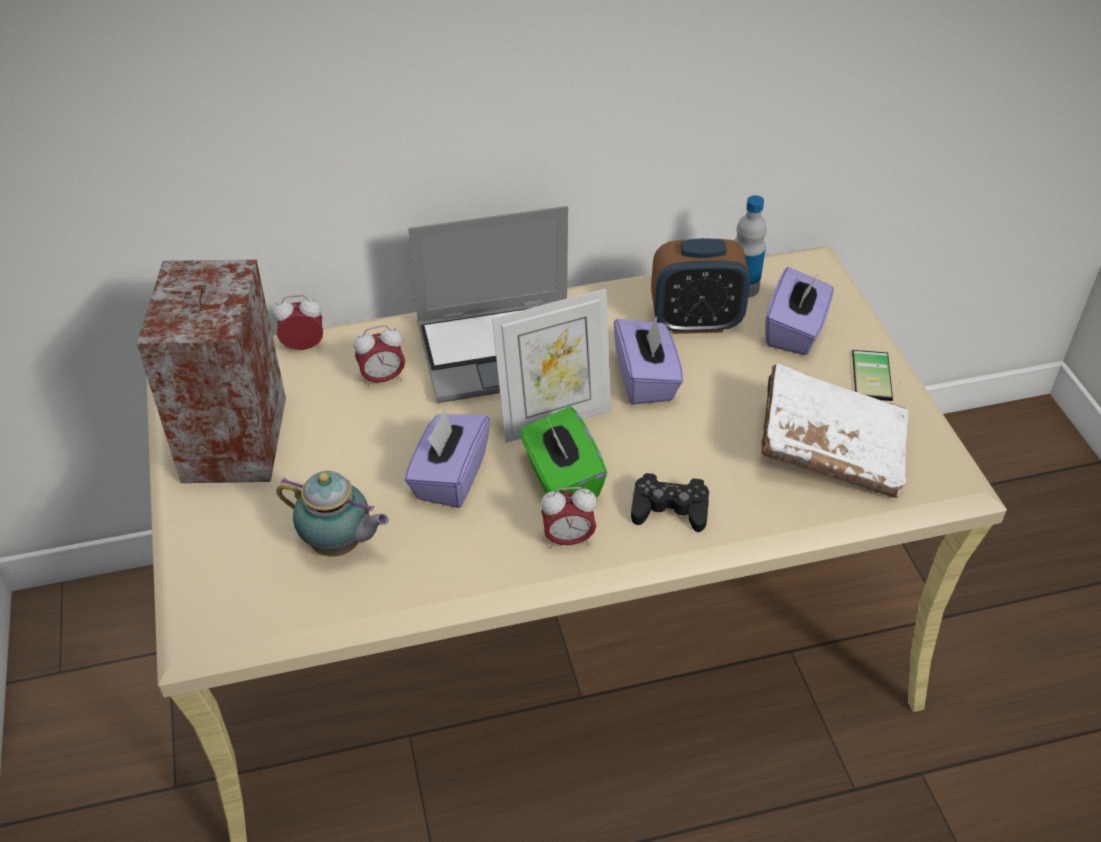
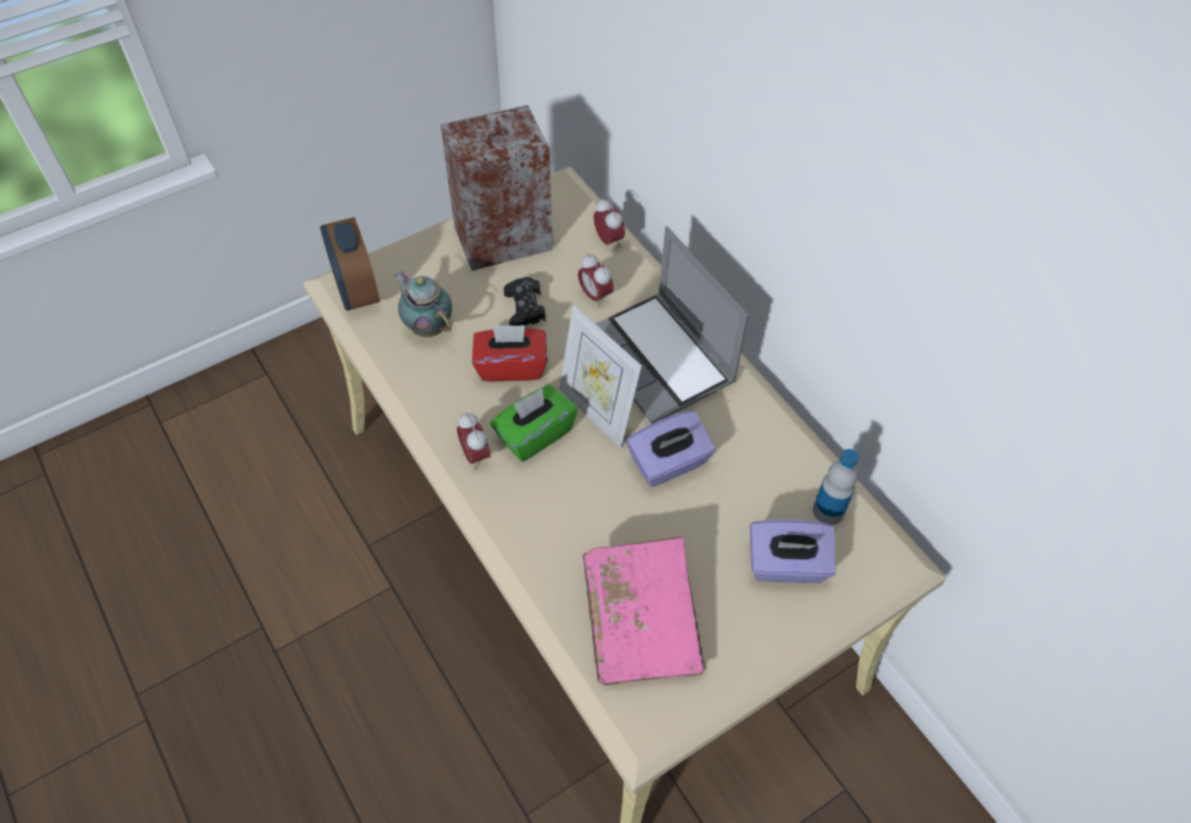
camera: 70 degrees right, 10 degrees up
teapot [276,471,389,557] -> teapot turned 135 degrees clockwise [394,271,452,337]
purple tissue box [405,410,490,508] -> red tissue box [472,325,548,382]
black game controller [631,473,709,532] -> black game controller moved to [504,277,546,326]
alarm clock [651,238,750,334] -> alarm clock moved to [320,217,380,311]
white book [761,363,909,498] -> pink book [583,537,706,685]
phone [852,350,893,401] -> none

